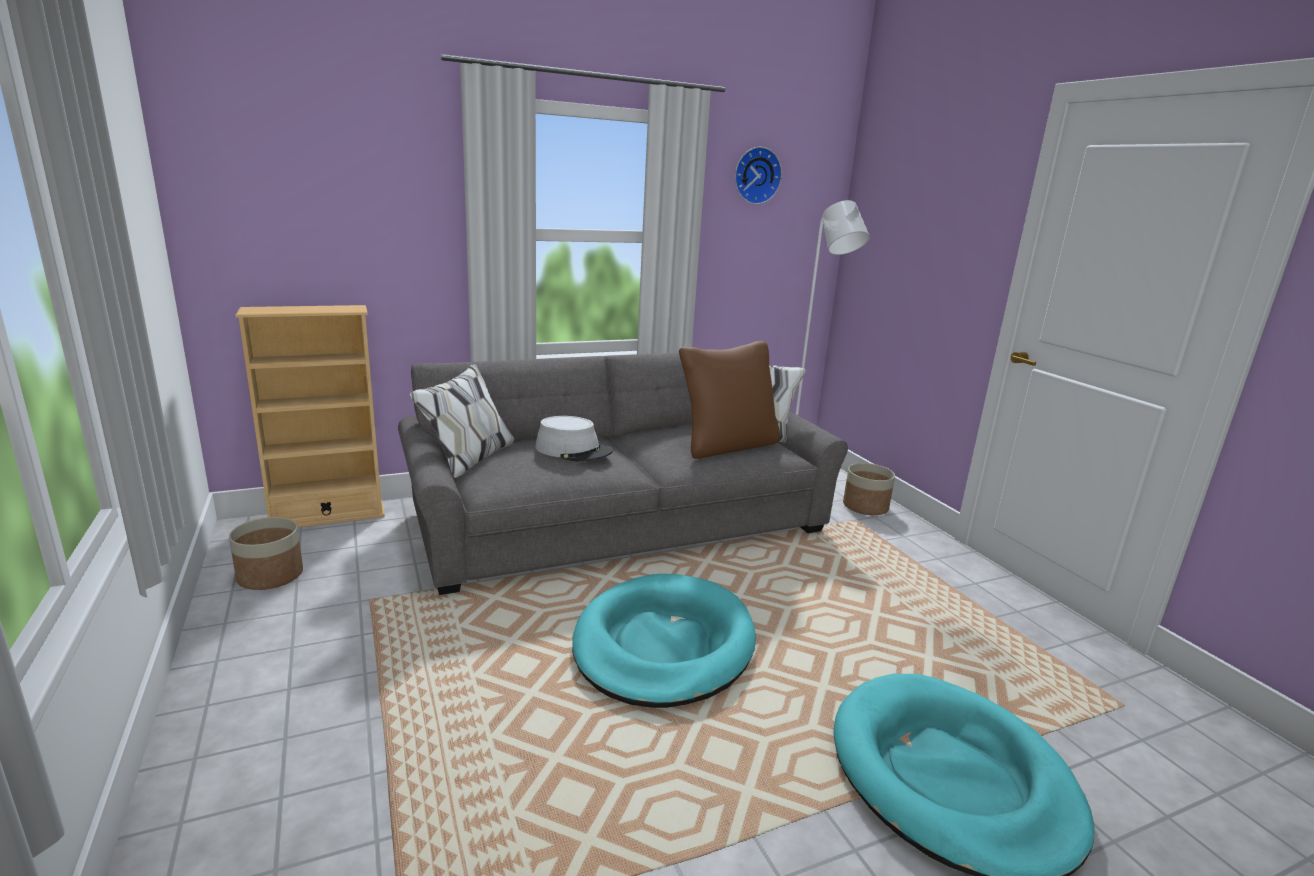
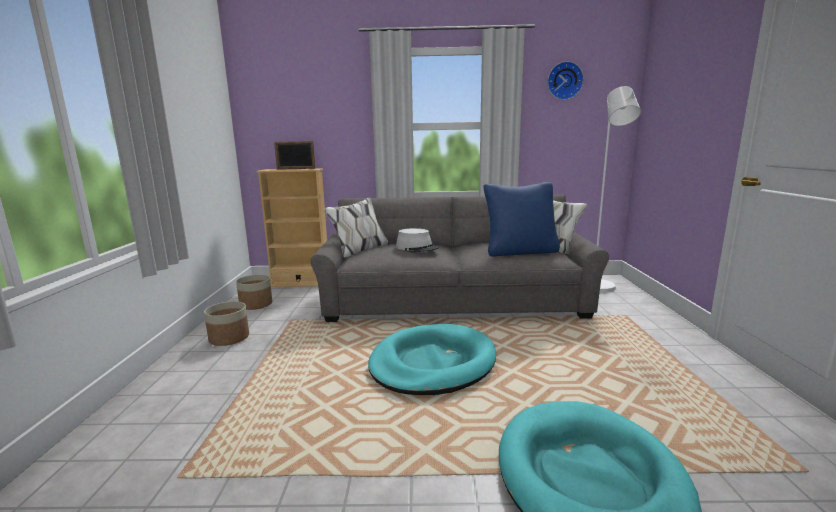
camera: 25 degrees right, 5 degrees down
brown pillow [679,341,780,459] -> blue pillow [484,182,560,257]
planter [843,463,895,515] -> planter moved to [204,301,249,346]
none -> picture frame [274,141,315,170]

